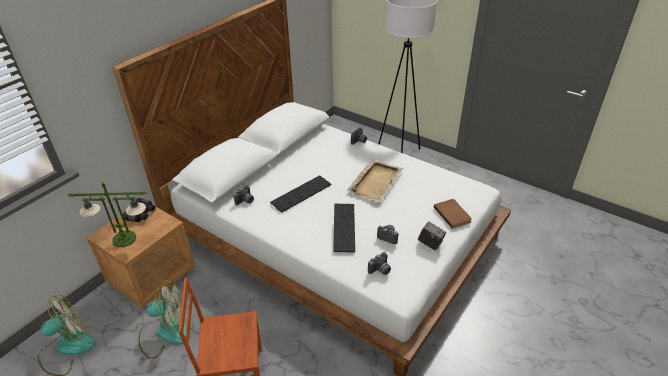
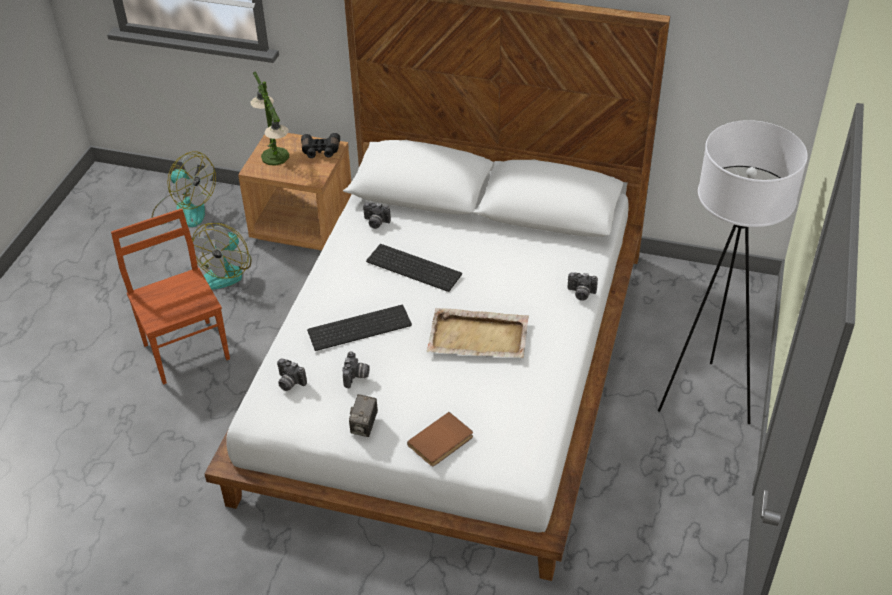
camera: 70 degrees right, 5 degrees up
fan [139,280,190,359] -> fan turned 45 degrees clockwise [192,223,252,290]

